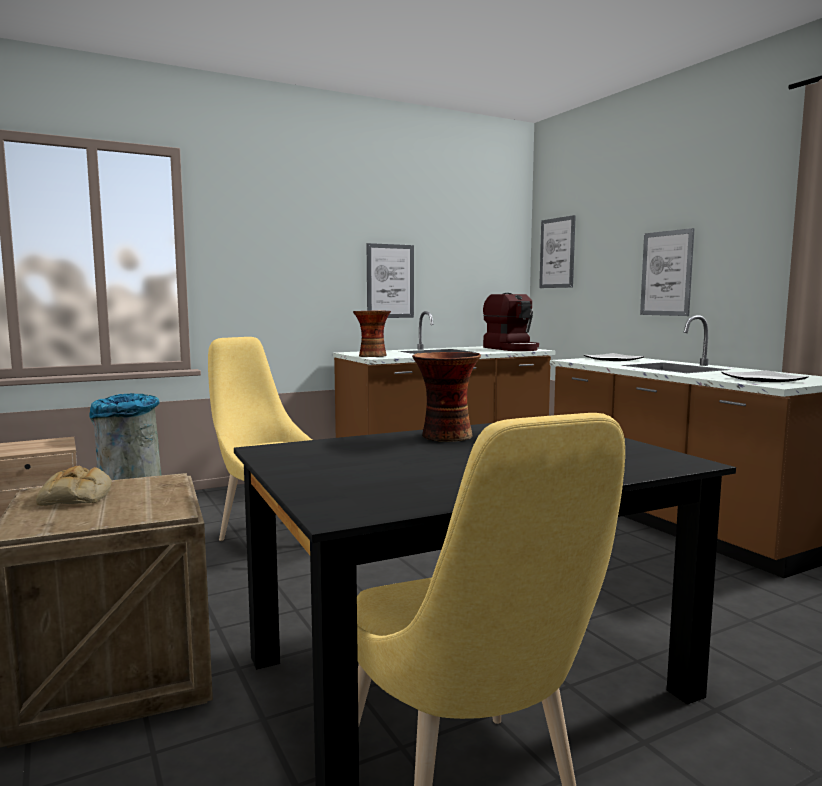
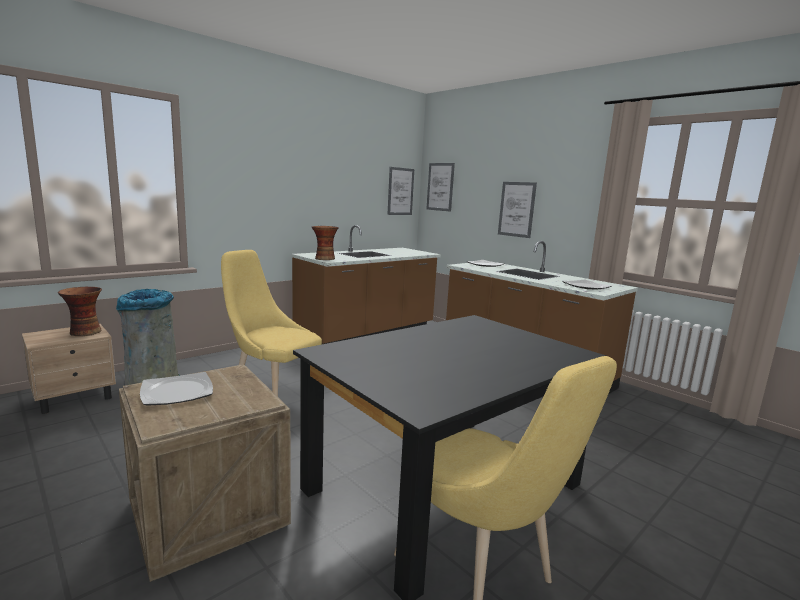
camera: 15 degrees left, 5 degrees up
bread [36,466,112,506] -> plate [140,372,213,406]
picture [367,243,414,318] -> picture moved to [387,167,414,215]
vase [412,352,481,442] -> vase moved to [58,287,102,336]
coffee machine [483,293,539,351] -> none

